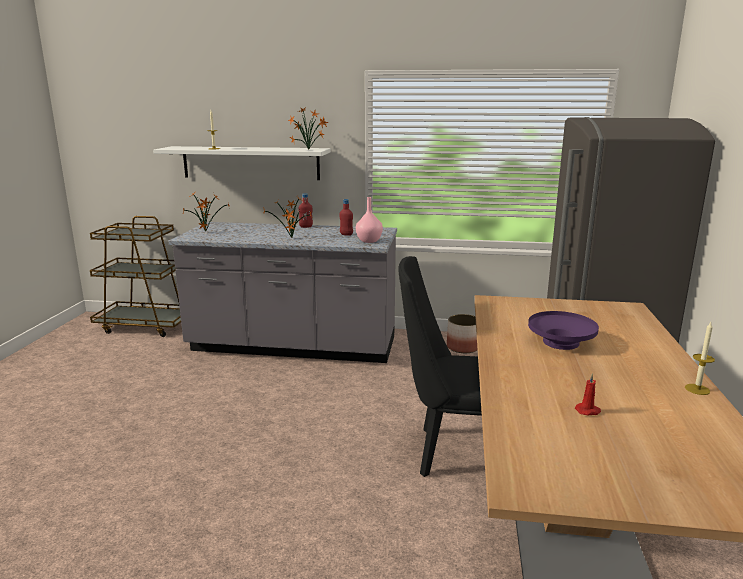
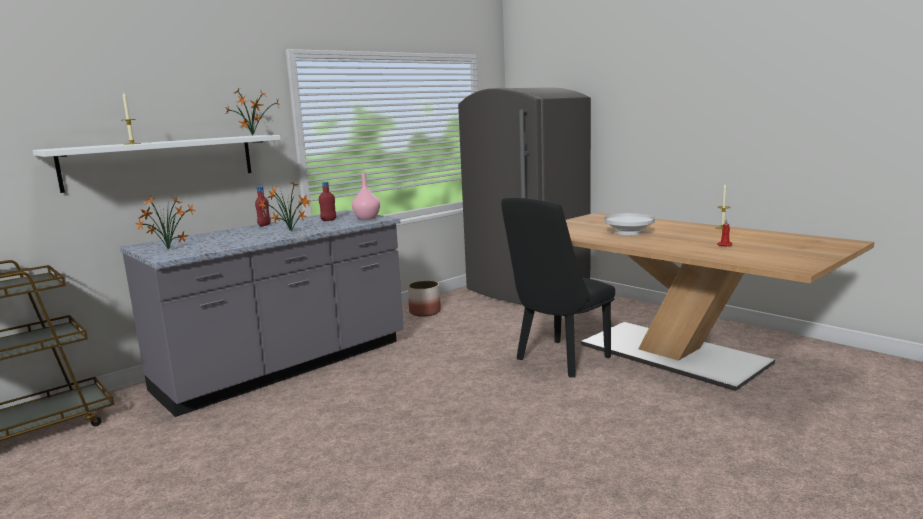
camera: 50 degrees left, 5 degrees down
purple bowl [528,311,599,350] -> white bowl [604,213,655,235]

